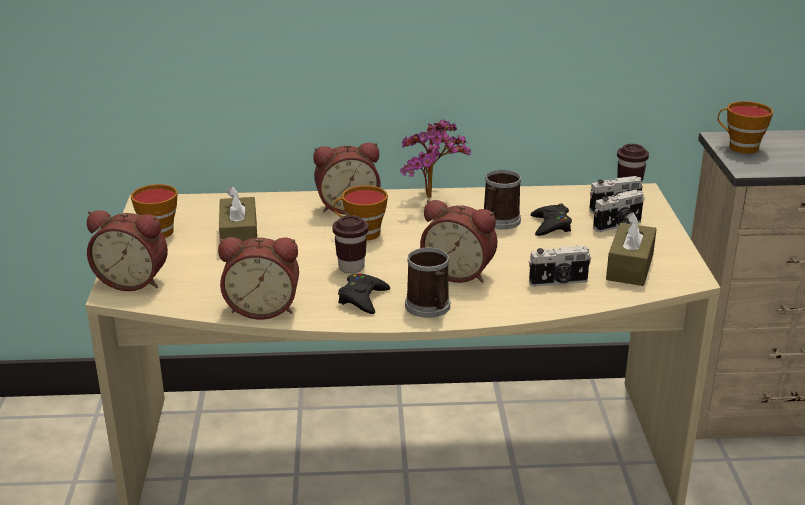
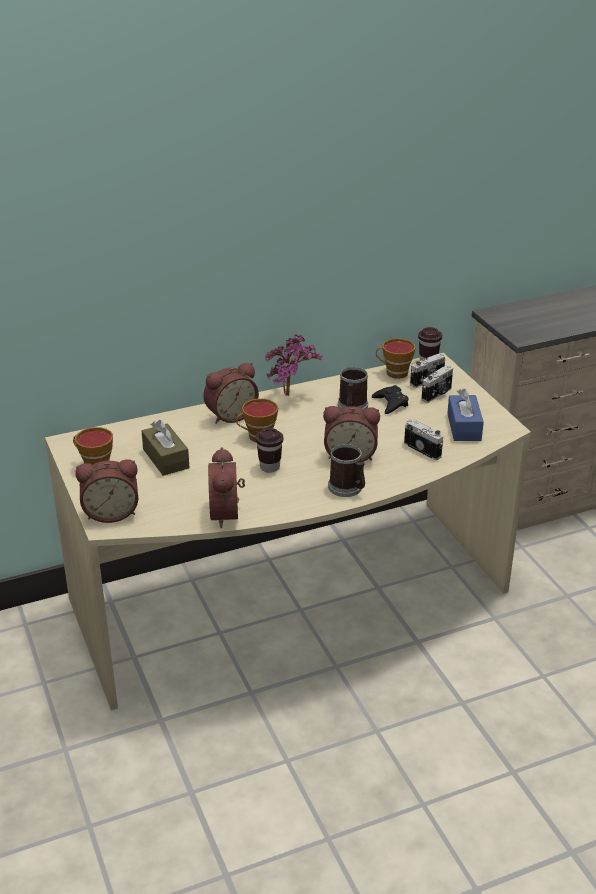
camera: 20 degrees left, 5 degrees up
alarm clock [218,237,299,319] -> alarm clock turned 105 degrees clockwise [208,447,245,528]
black game controller [338,273,390,314] -> none
camera [529,245,591,287] -> camera turned 105 degrees counterclockwise [404,419,443,460]
brown tissue box [606,212,657,286] -> blue tissue box [447,389,484,441]
cup [717,101,773,154] -> cup moved to [376,338,416,379]

